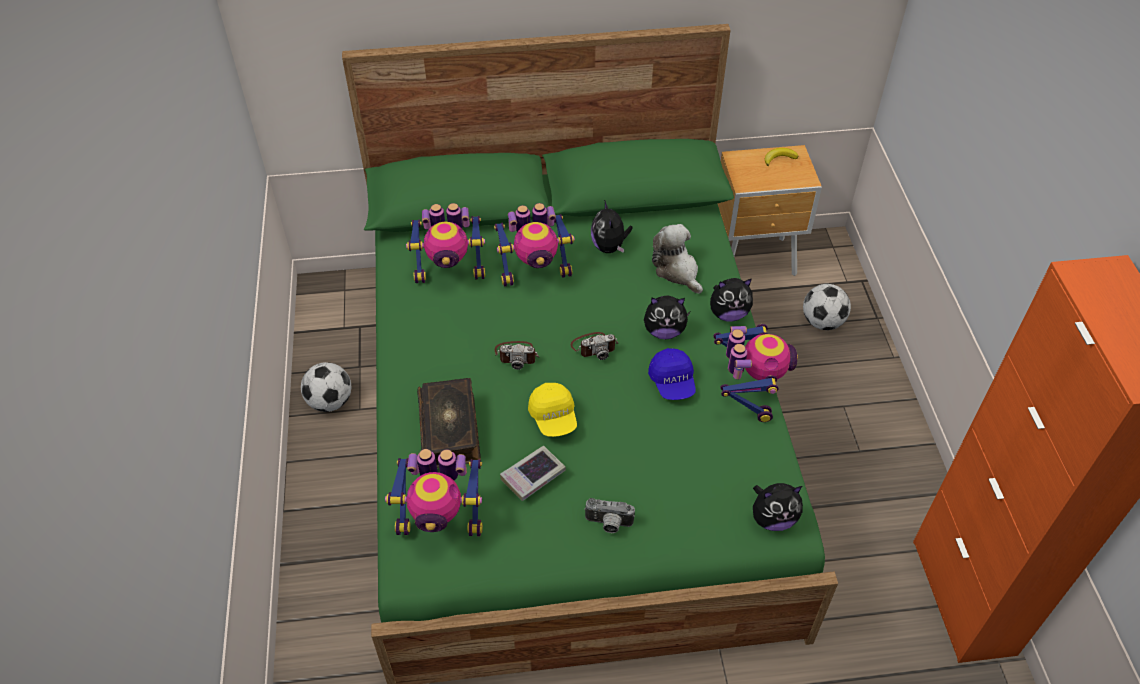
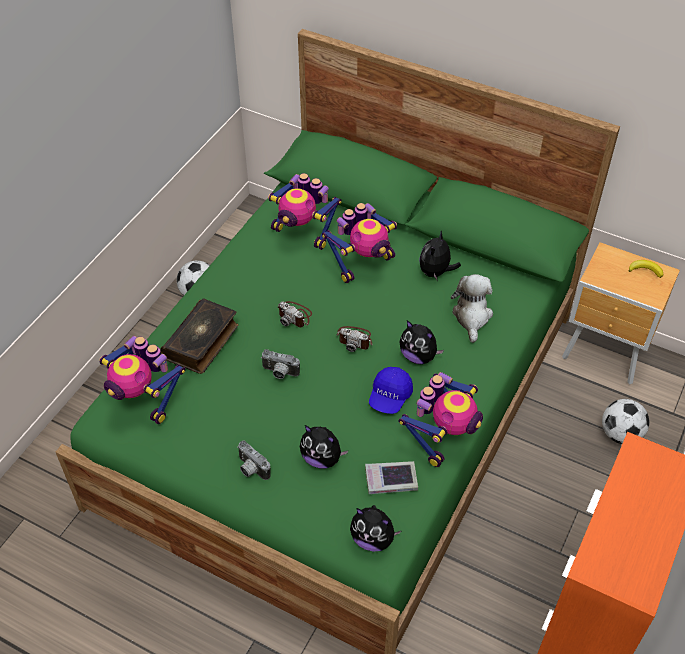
camera: 35 degrees right, 0 degrees up
toy robot [494,203,575,287] -> toy robot turned 60 degrees counterclockwise [322,203,397,283]
book [500,445,566,501] -> book moved to [365,461,418,494]
yellow cap [528,383,577,437] -> camera [261,349,300,379]
plush toy [710,278,753,322] -> plush toy moved to [300,425,348,469]

